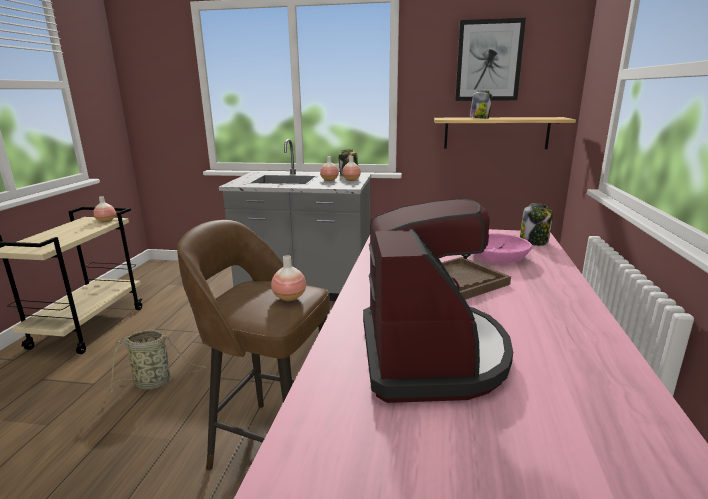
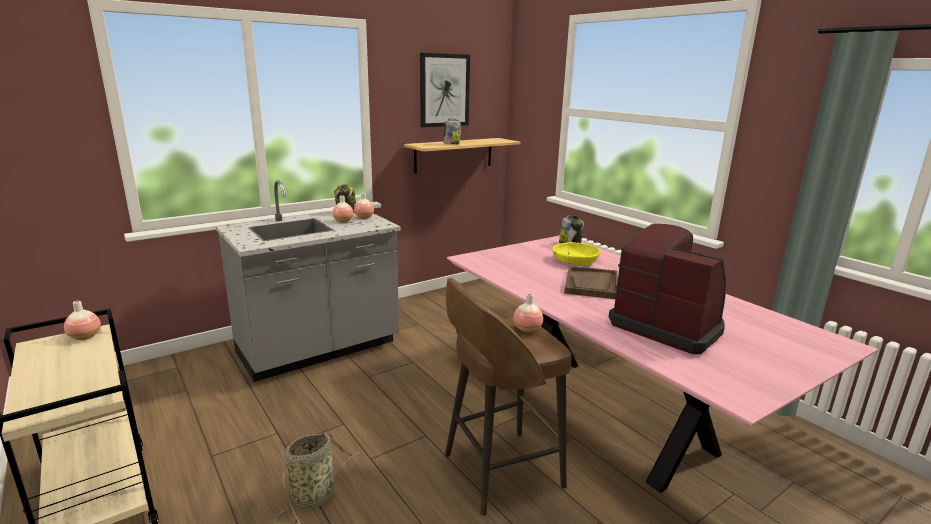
camera: 45 degrees left, 0 degrees up
pink bowl [474,233,532,263] -> yellow bowl [552,242,601,265]

